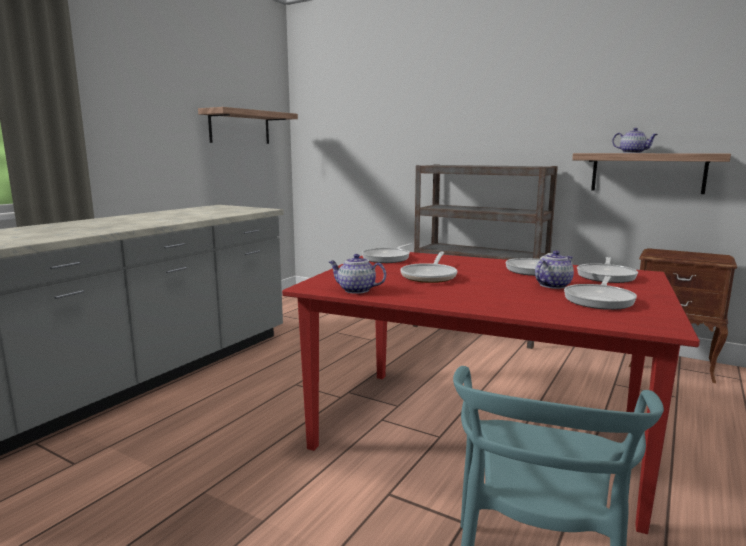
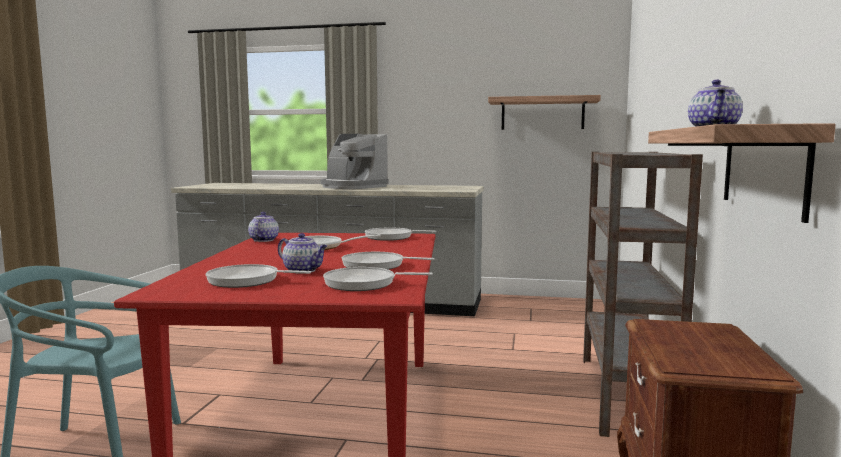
camera: 70 degrees right, 5 degrees down
none -> coffee machine [321,134,388,189]

